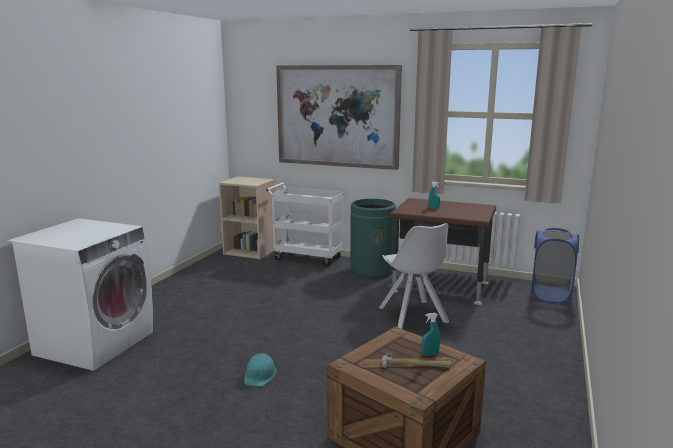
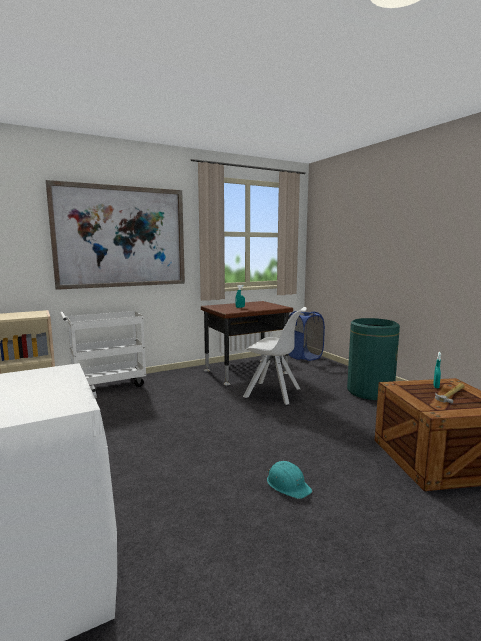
camera: 50 degrees left, 5 degrees down
green trash can [350,199,396,278] -> green trash can moved to [347,318,400,400]

